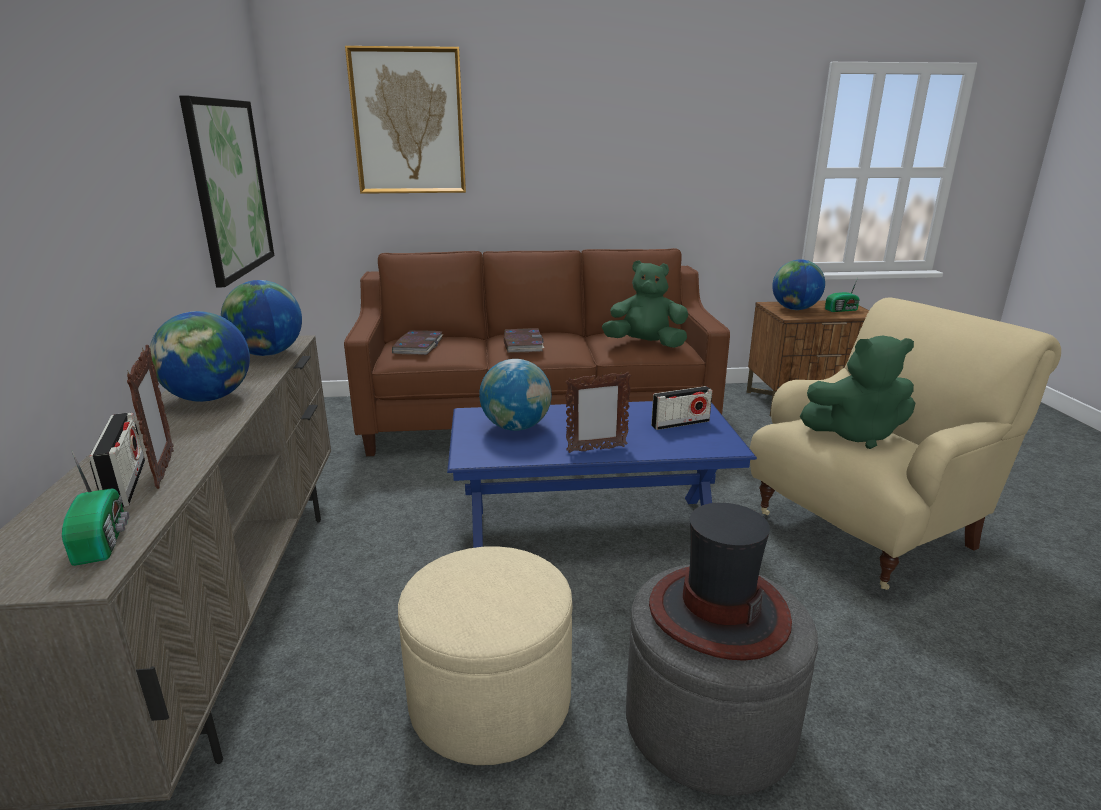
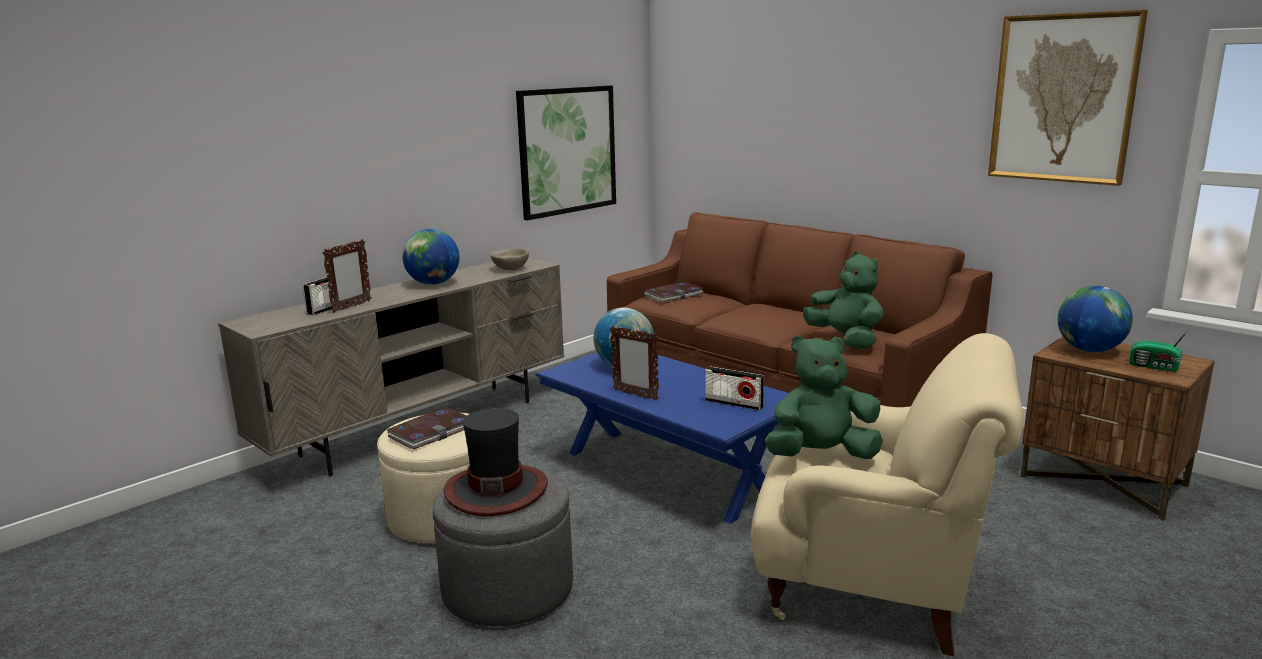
camera: 50 degrees right, 5 degrees down
radio [62,450,129,566] -> none
globe [221,280,302,356] -> beige bowl [490,248,529,270]
picture [345,46,466,194] -> picture moved to [988,10,1148,186]
book [504,328,544,353] -> book moved to [387,408,467,449]
green plush toy [800,336,916,449] -> green plush toy turned 120 degrees clockwise [765,336,883,459]

